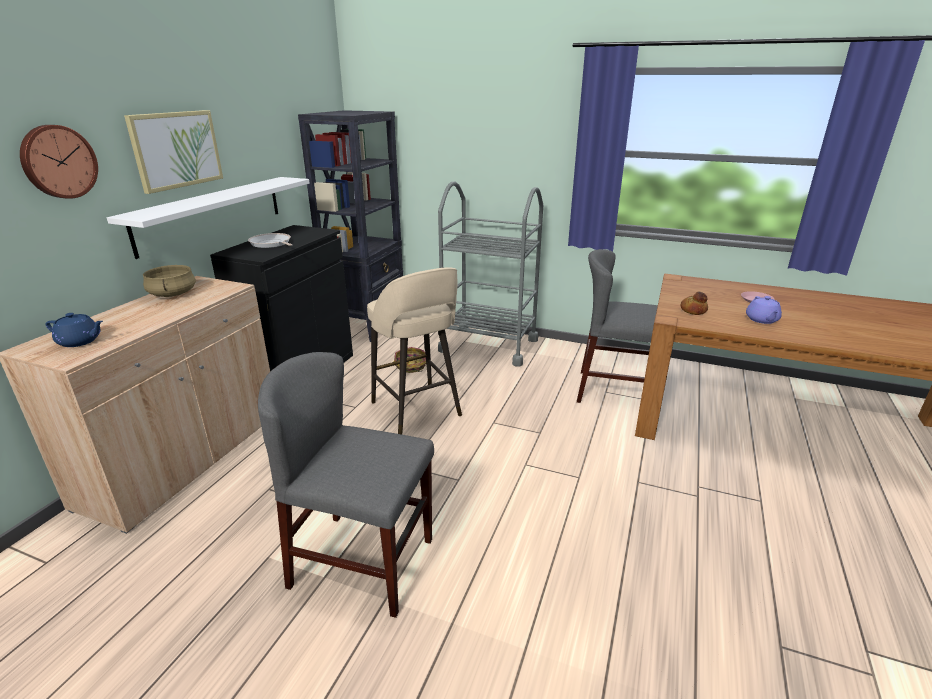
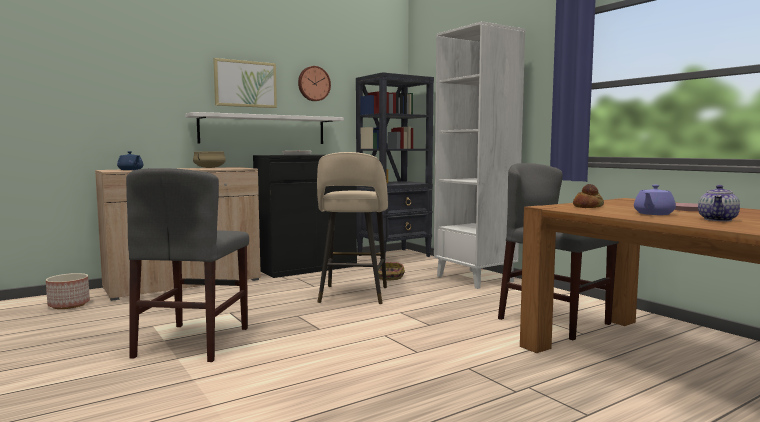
camera: 35 degrees right, 20 degrees down
wall clock [20,125,98,199] -> wall clock moved to [298,66,331,101]
grey chair [258,352,434,618] -> grey chair turned 135 degrees counterclockwise [126,168,249,362]
grey cart [438,182,543,367] -> white bookcase [434,21,525,289]
none -> planter [46,273,90,309]
none -> teapot [698,185,740,221]

